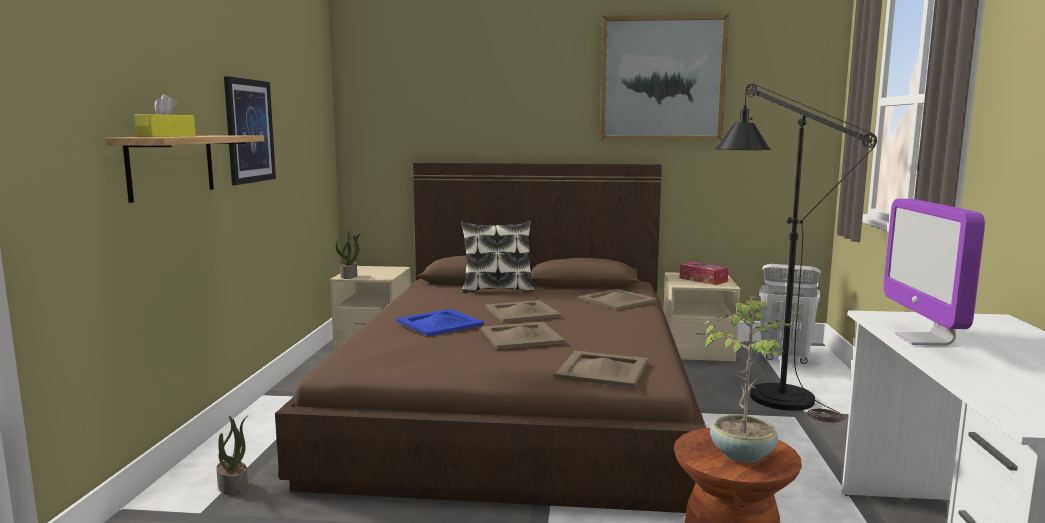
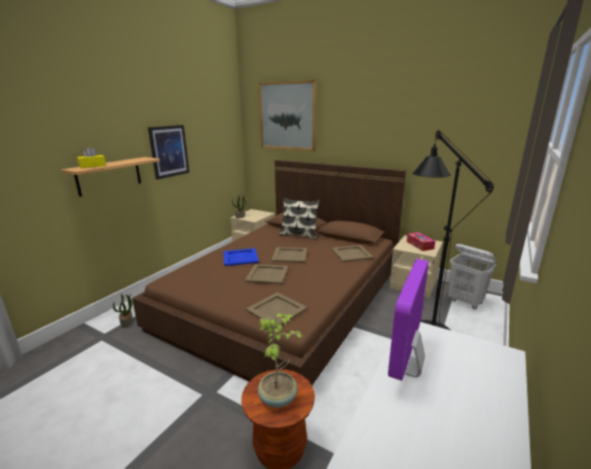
camera: 25 degrees right, 10 degrees up
picture [600,14,729,141] -> picture moved to [258,80,317,151]

